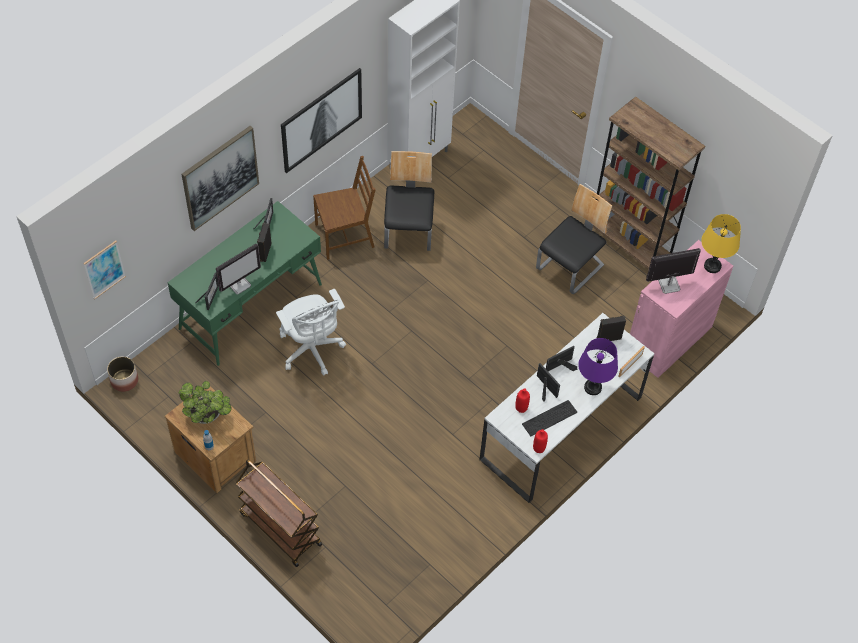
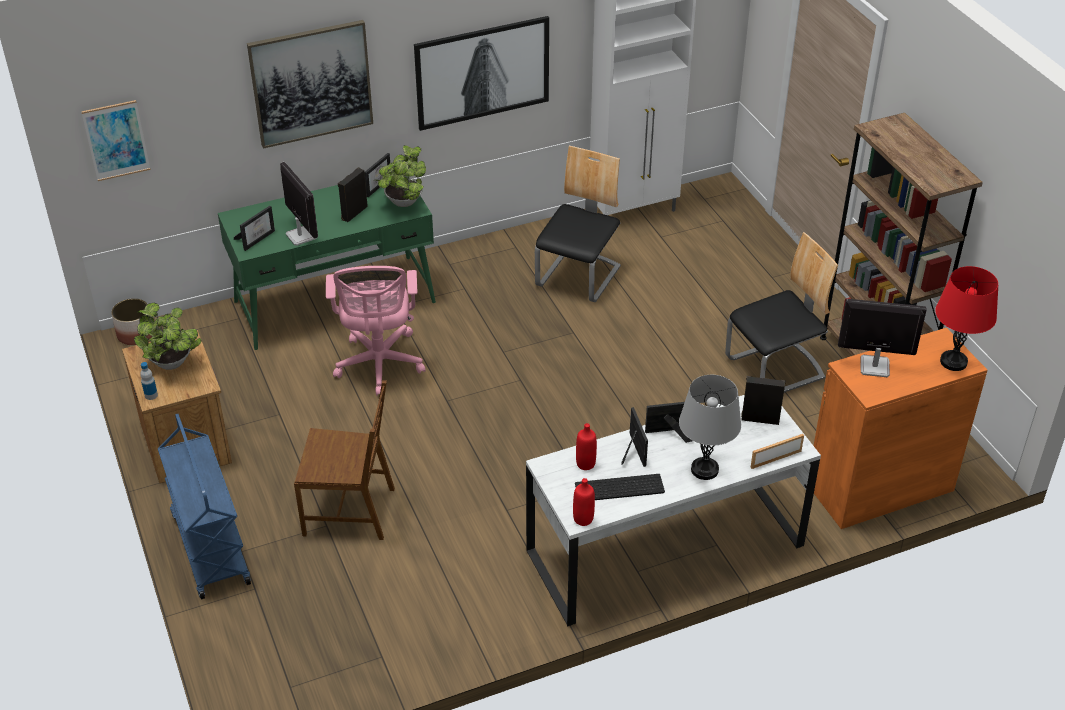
camera: 25 degrees right, 15 degrees down
monitor [216,244,261,294] -> monitor turned 105 degrees counterclockwise [280,162,318,246]
brown cart [235,460,322,567] -> blue cart [158,414,251,599]
white office chair [276,289,346,376] -> pink office chair [326,266,426,396]
brown chair [313,156,376,260] -> brown chair moved to [294,380,395,540]
purple table lamp [578,338,618,395] -> grey table lamp [679,375,741,480]
pink cabinet [630,240,733,378] -> orange cabinet [814,328,987,529]
yellow table lamp [701,214,741,273] -> red table lamp [935,266,998,371]
none -> potted plant [377,145,426,207]

